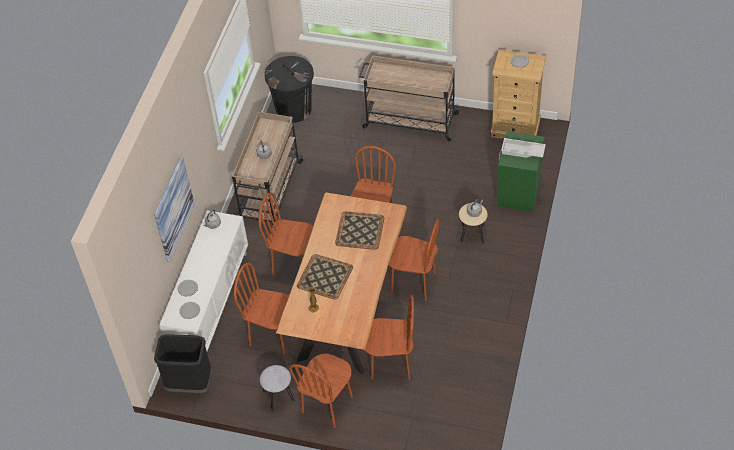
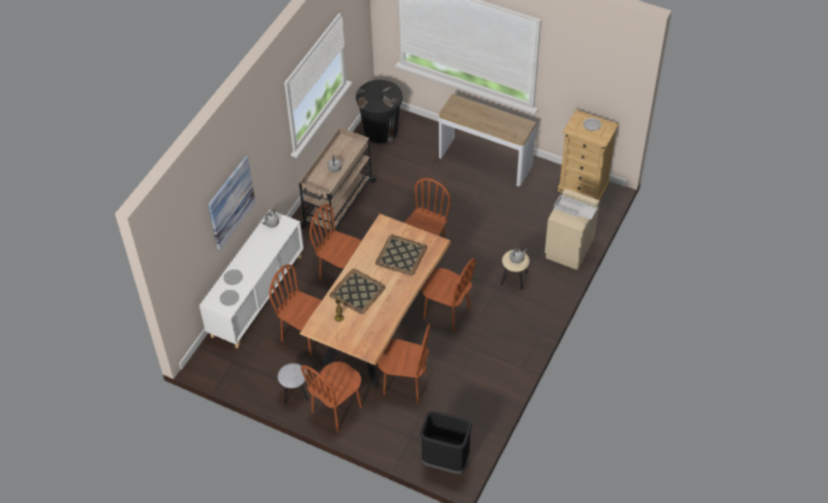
camera: 10 degrees right, 0 degrees up
black trash can [154,334,212,393] -> black trash can moved to [420,411,472,474]
beige cart [359,56,460,141] -> console table [439,94,536,186]
green nightstand [497,131,545,212] -> beige nightstand [545,189,600,270]

